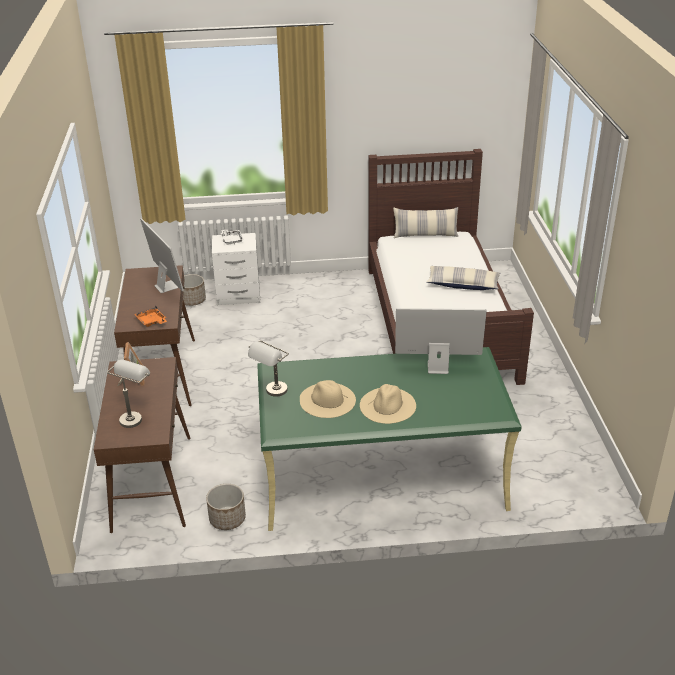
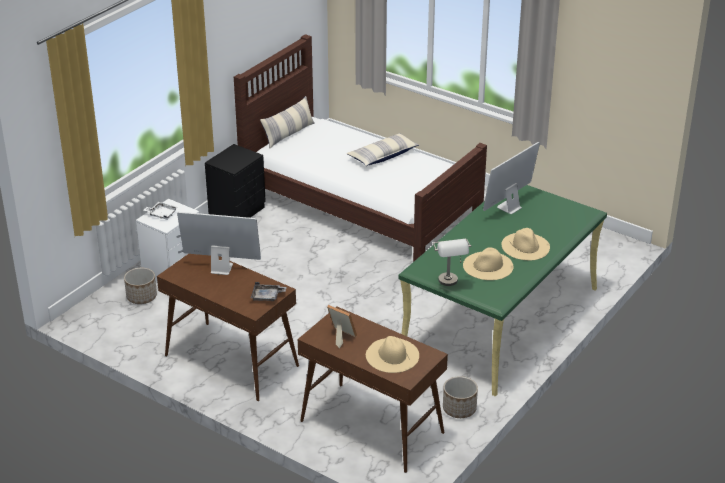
camera: 50 degrees left, 0 degrees up
grey table lamp [107,360,150,428] -> beige hat [366,336,419,373]
orange tray [134,305,167,327] -> grey tray [251,282,287,301]
none -> black nightstand [205,144,266,218]

